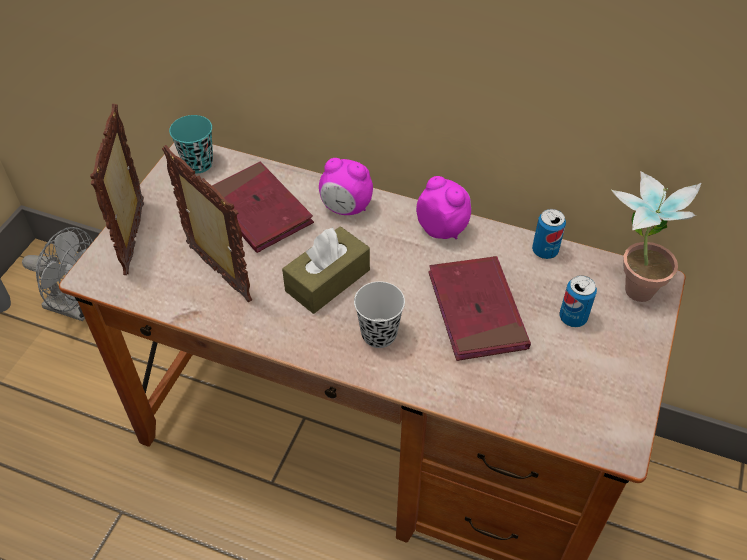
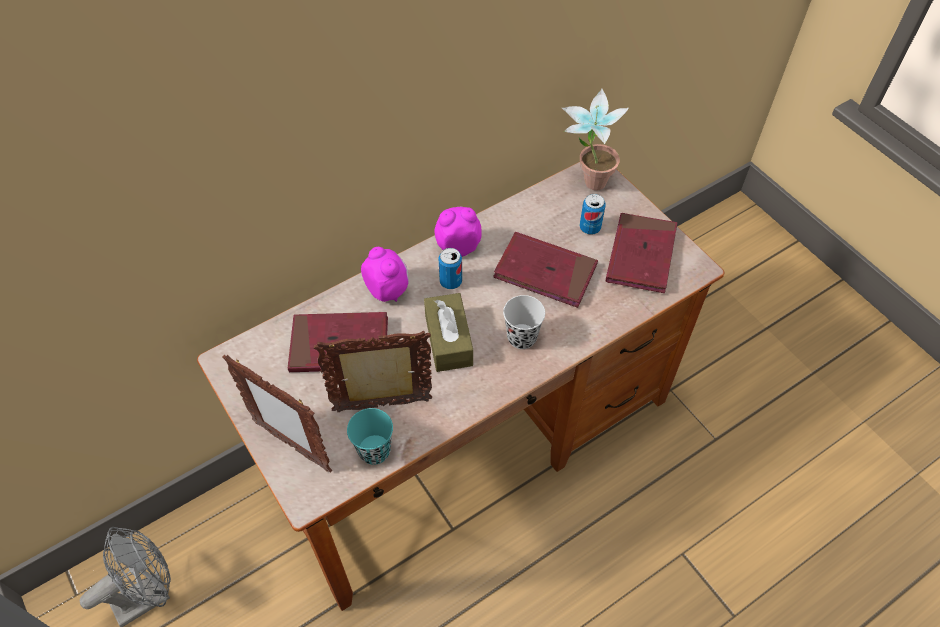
camera: 55 degrees left, 5 degrees up
turquoise cup [169,115,213,173] -> turquoise cup moved to [347,408,393,465]
alarm clock [319,158,373,215] -> alarm clock turned 90 degrees counterclockwise [361,247,409,302]
can [532,209,566,259] -> can moved to [438,248,462,289]
none -> red book [606,213,677,293]

